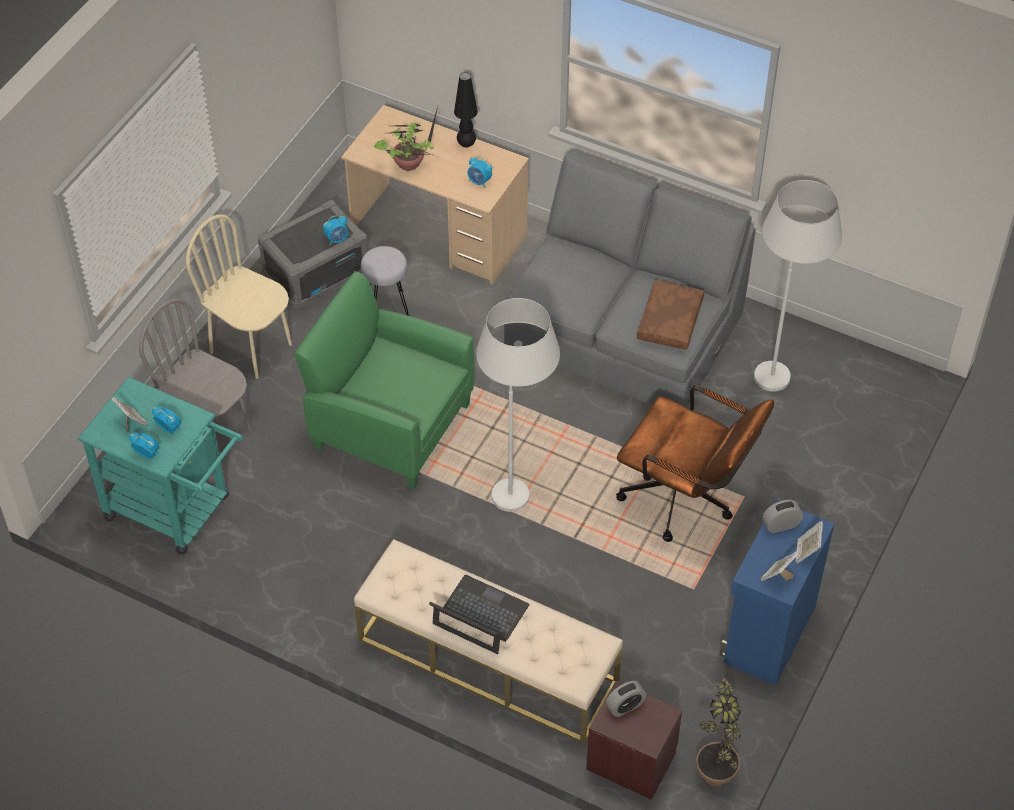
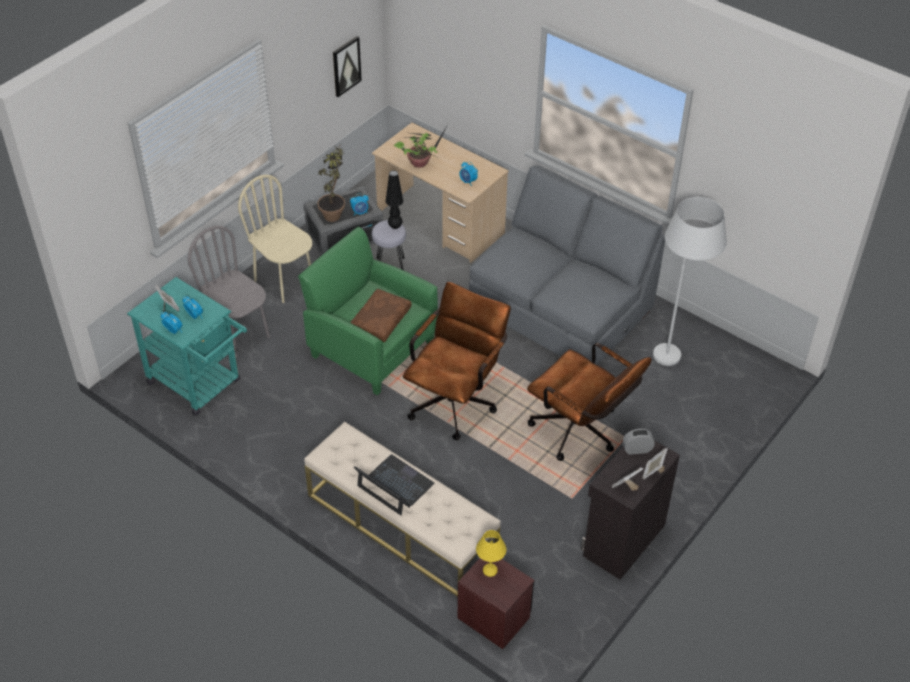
camera: 10 degrees right, 5 degrees down
black table lamp [454,72,478,148] -> black table lamp moved to [386,170,403,229]
white floor lamp [476,298,560,512] -> brown office chair [403,282,511,440]
alarm clock [606,681,646,717] -> yellow table lamp [476,530,506,577]
brown pillow [637,280,704,350] -> brown pillow moved to [350,289,412,342]
potted plant [696,669,741,787] -> potted plant moved to [318,143,345,222]
blue cabinet [720,500,834,686] -> black cabinet [581,440,680,580]
none -> picture [333,36,362,97]

